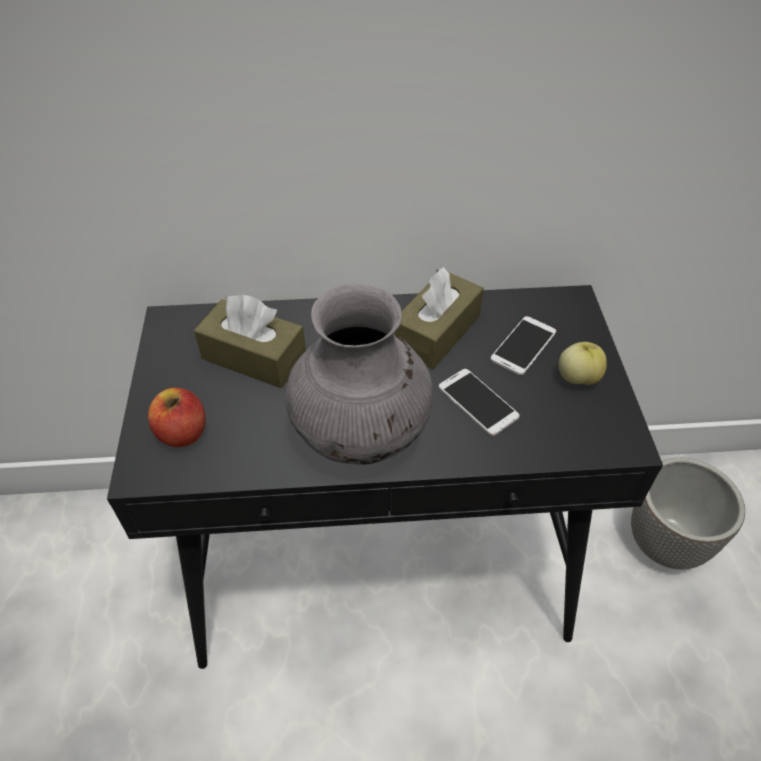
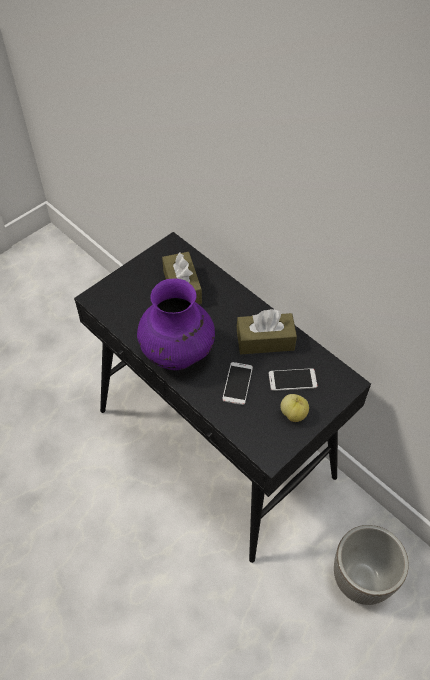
camera: 50 degrees right, 5 degrees up
apple [148,388,206,447] -> none
grey vase [285,283,433,465] -> purple vase [137,278,215,370]

